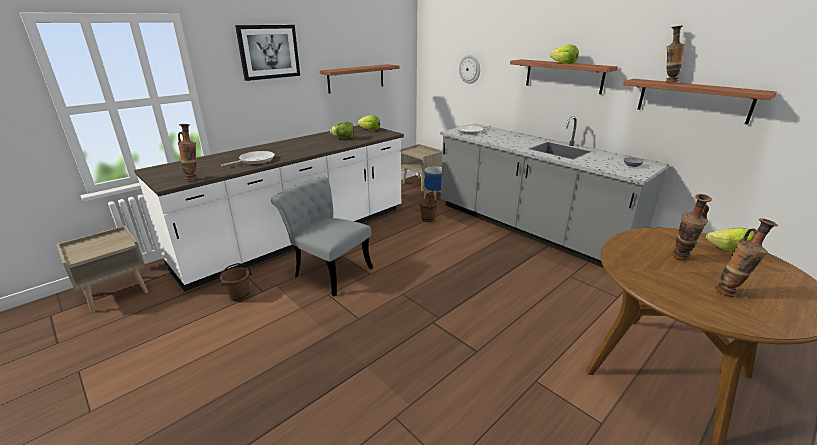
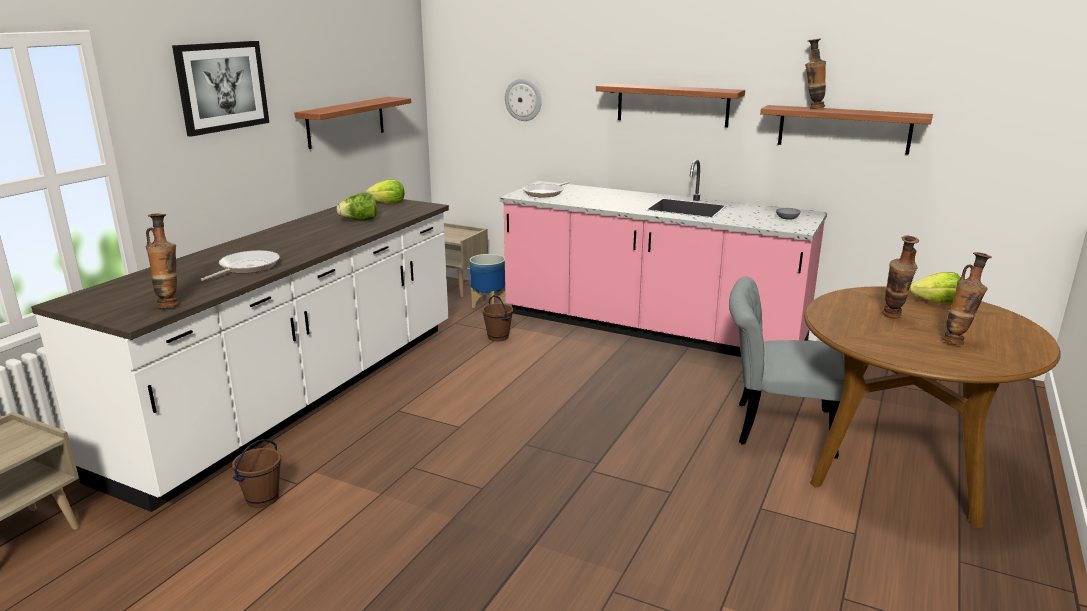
camera: 20 degrees left, 5 degrees down
grey chair [271,177,373,297] -> grey chair moved to [729,277,845,459]
grey counter [440,116,670,268] -> pink counter [500,159,827,357]
lettuce [550,45,579,64] -> none

